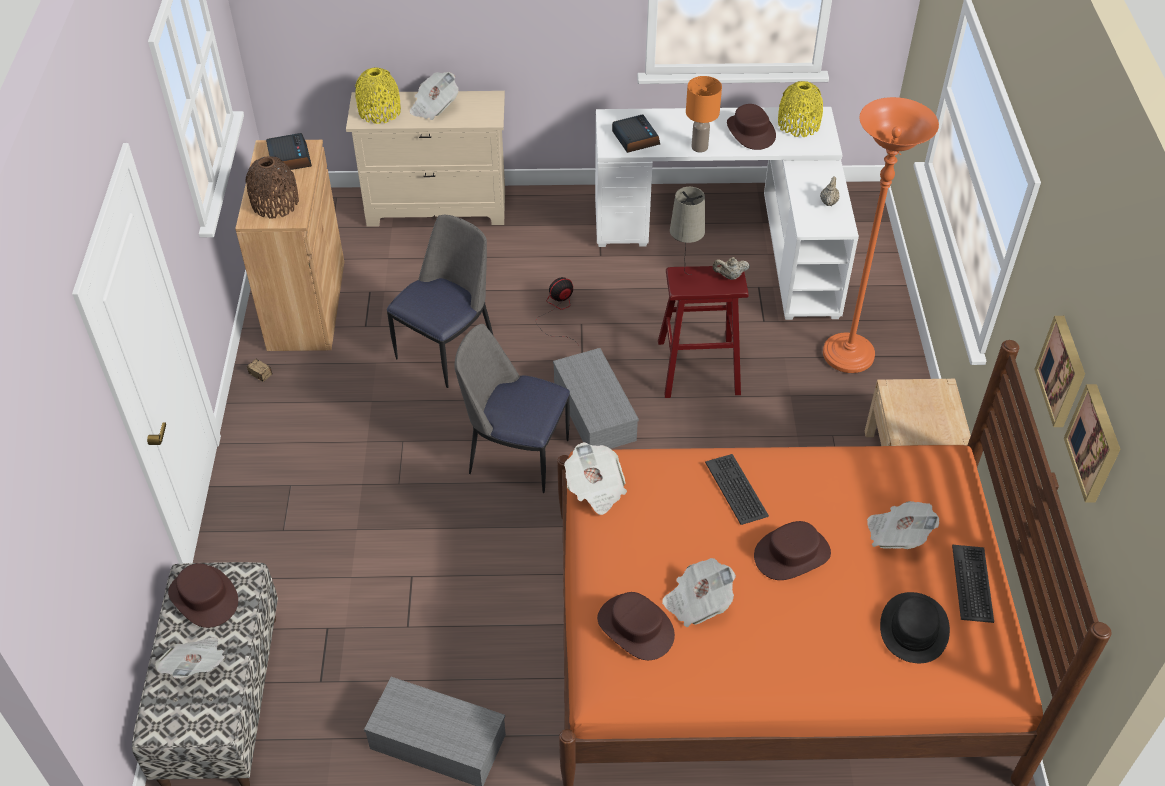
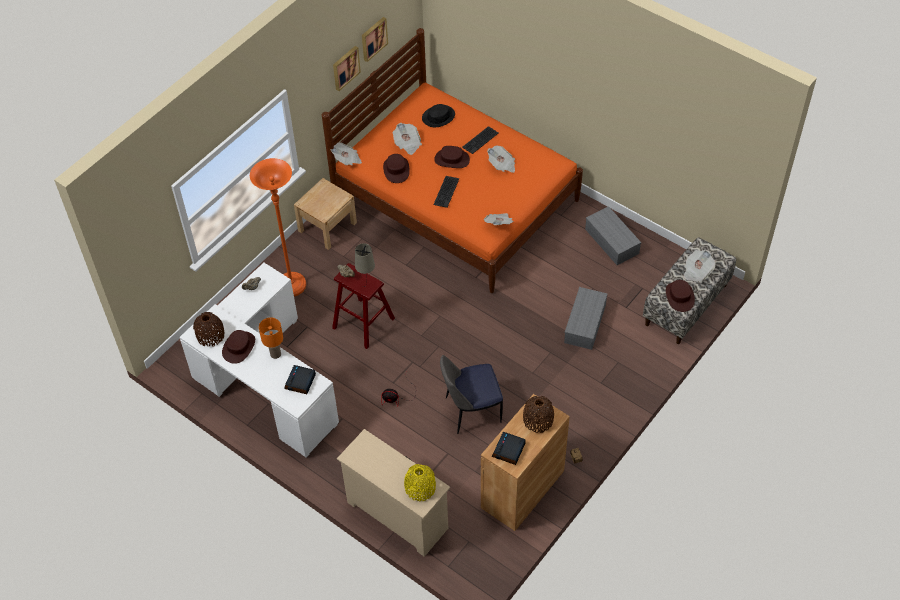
camera: 140 degrees left, 5 degrees up
newspaper [409,72,459,120] -> newspaper moved to [330,142,362,165]
chair [455,324,570,493] -> none
grey storage box [553,348,639,449] -> grey storage box moved to [564,287,608,350]
brown hat [597,592,675,660] -> brown hat moved to [383,154,410,183]
yellow vase [778,81,823,137] -> brown vase [193,312,225,347]
keyboard [952,545,994,623] -> keyboard moved to [462,126,498,154]

